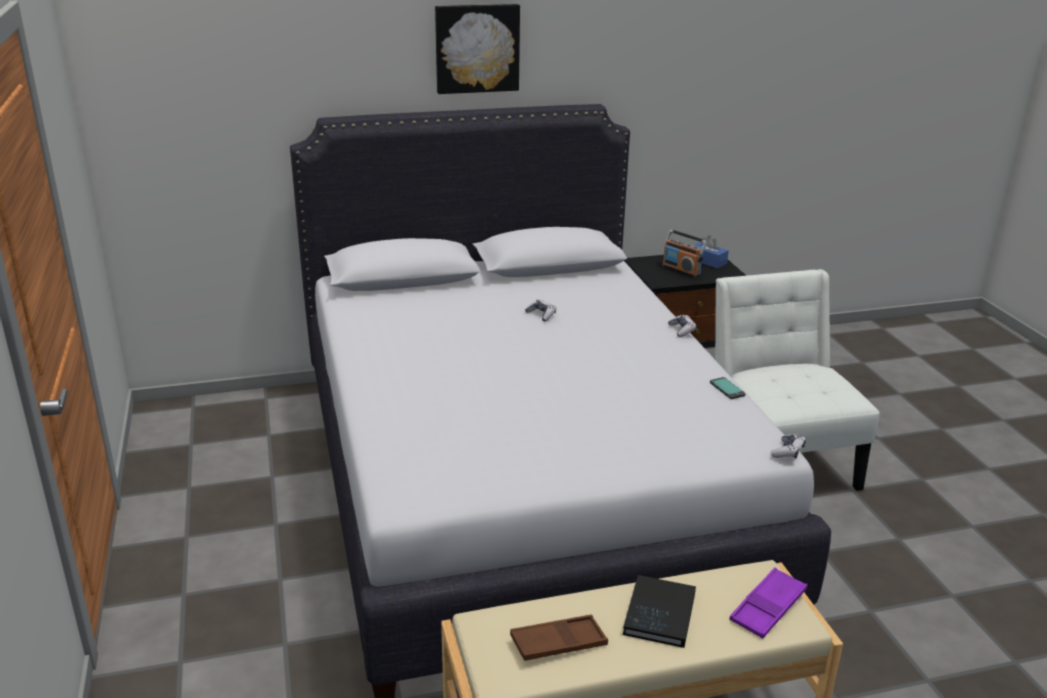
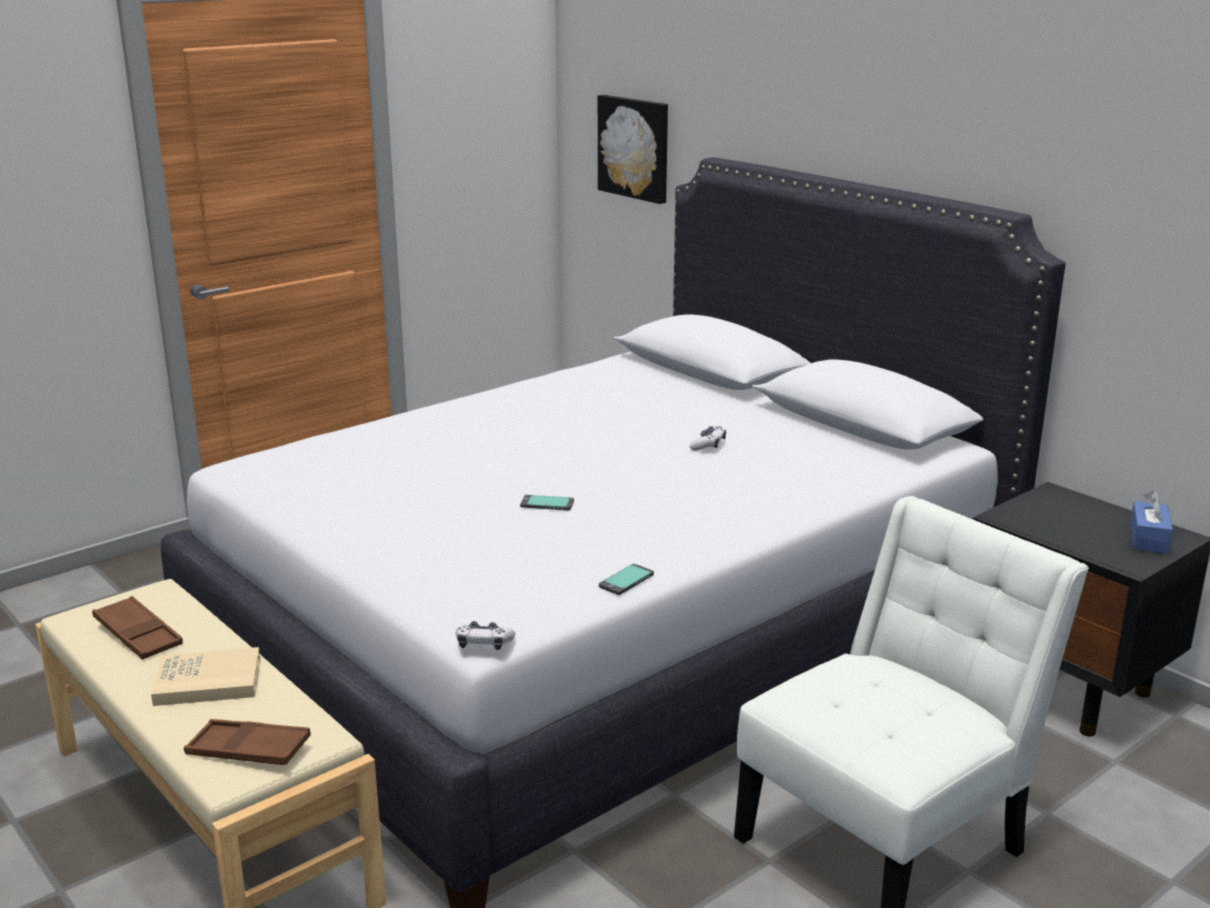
camera: 65 degrees right, 5 degrees down
picture [435,4,520,94] -> picture moved to [598,95,668,204]
black book [623,575,696,648] -> beige book [151,647,260,706]
radio [662,229,707,277] -> none
game controller [668,314,696,337] -> none
purple tray [729,567,807,638] -> brown tray [184,719,311,765]
none -> phone [520,495,574,510]

